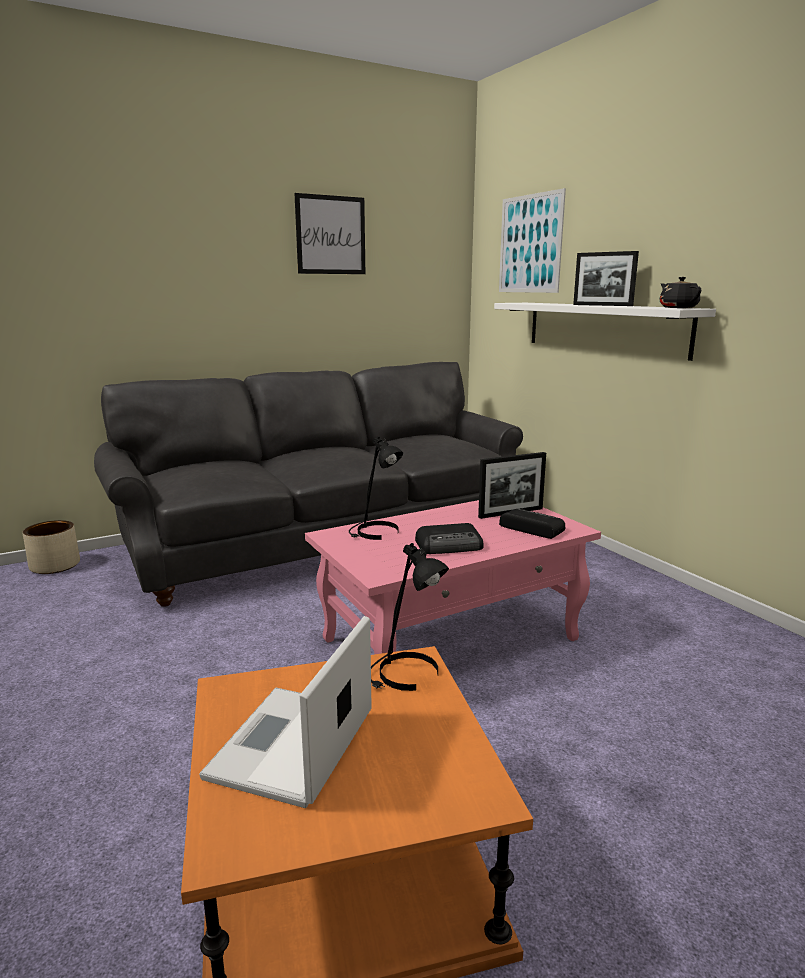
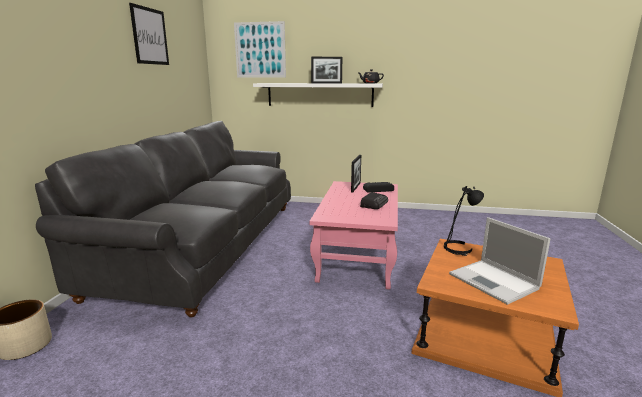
camera: 50 degrees left, 0 degrees up
black table lamp [349,436,403,540] -> none

